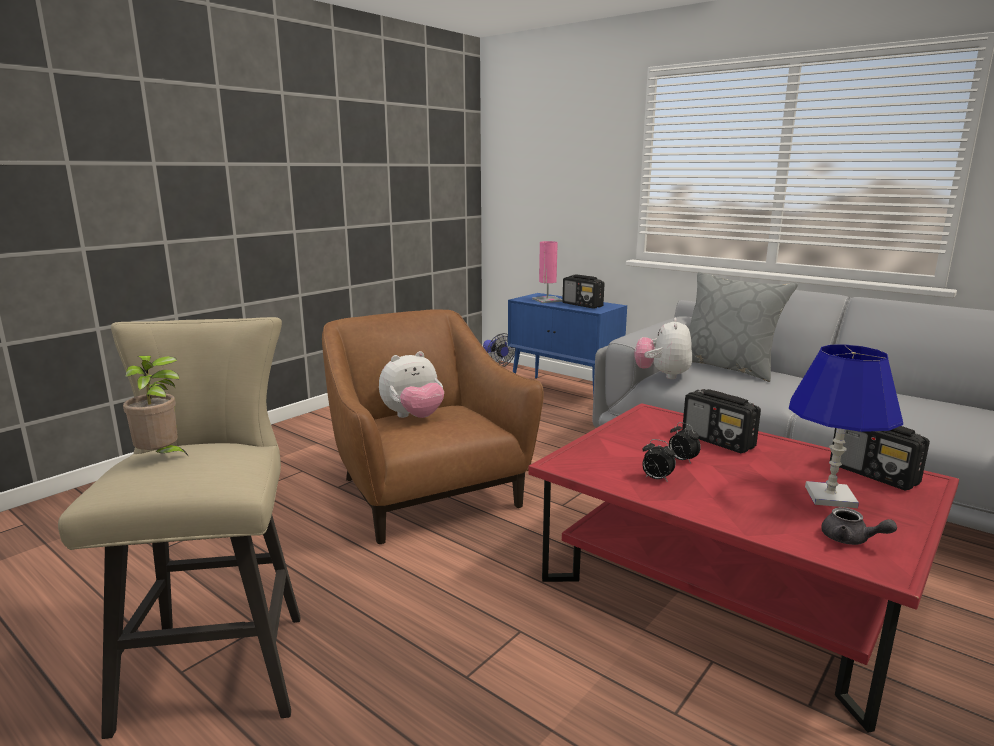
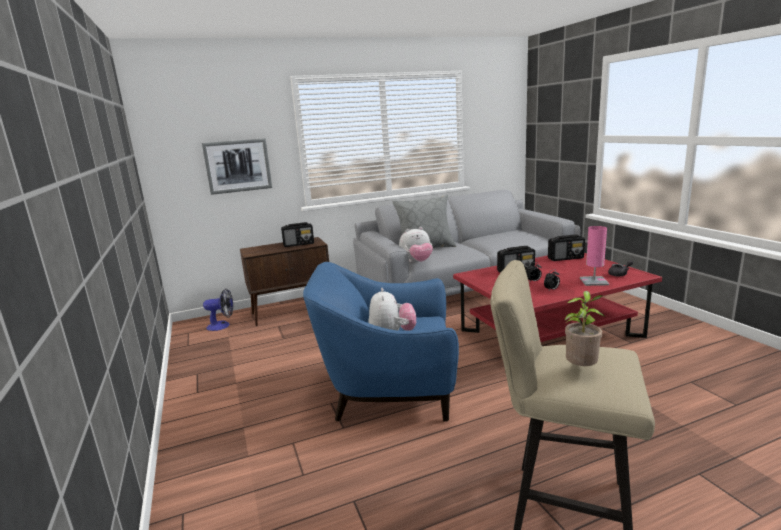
camera: 60 degrees left, 0 degrees up
brown armchair [322,309,544,544] -> blue armchair [303,262,459,422]
blue cabinet [508,293,627,394] -> brown cabinet [240,237,329,326]
pink table lamp [532,241,562,303] -> pink table lamp moved to [580,226,609,286]
plush toy [635,318,692,379] -> plush toy turned 60 degrees counterclockwise [399,227,433,262]
blue table lamp [789,344,903,508] -> none
none -> picture [202,138,272,195]

